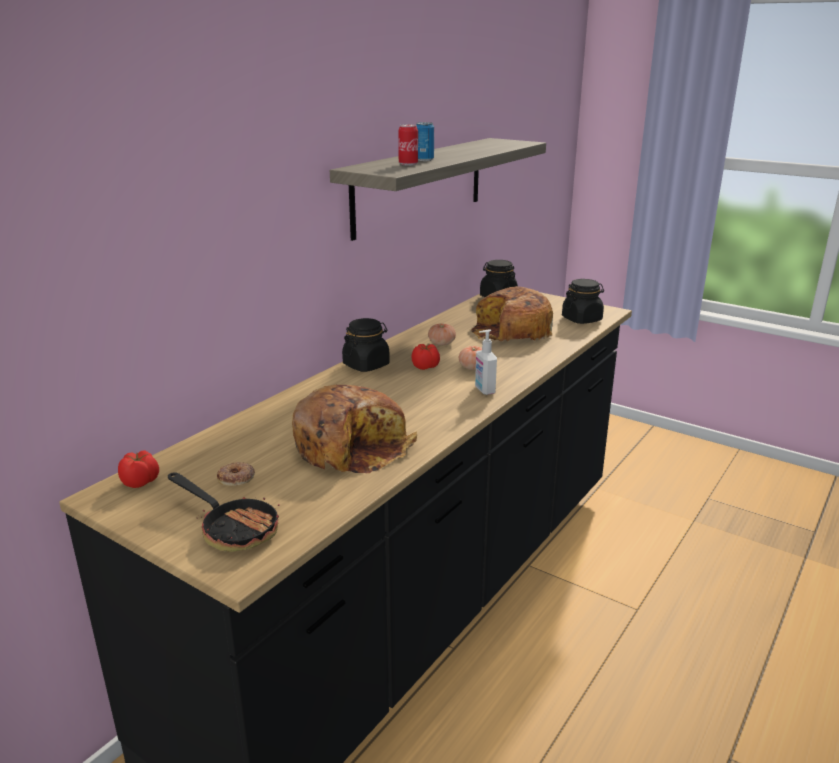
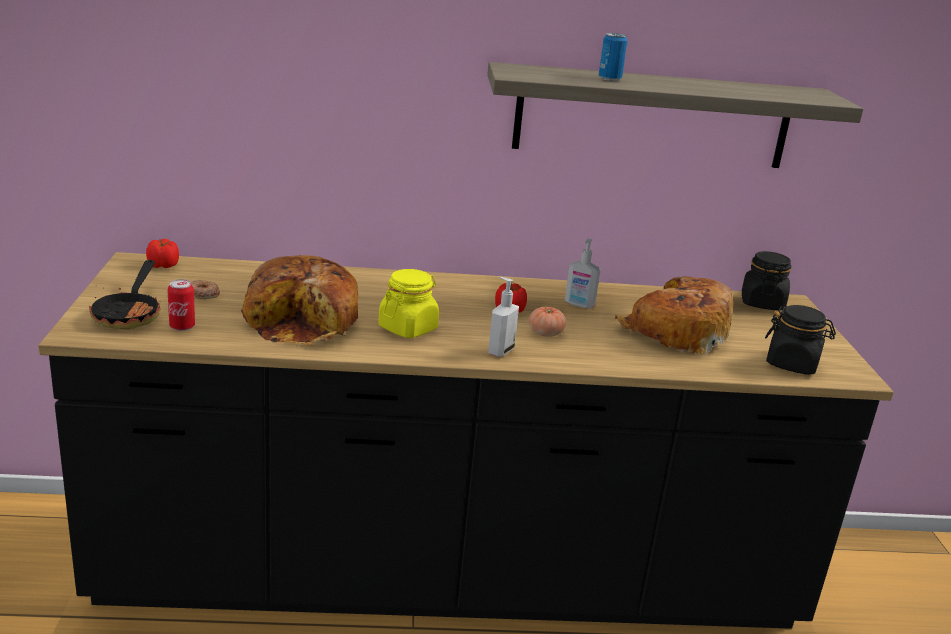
camera: 50 degrees right, 0 degrees up
black jar [342,318,390,372] -> none
can [398,124,418,166] -> can moved to [168,279,195,331]
tomato [428,323,456,345] -> soap dispenser [565,238,601,308]
none -> yellow jar [378,269,439,338]

